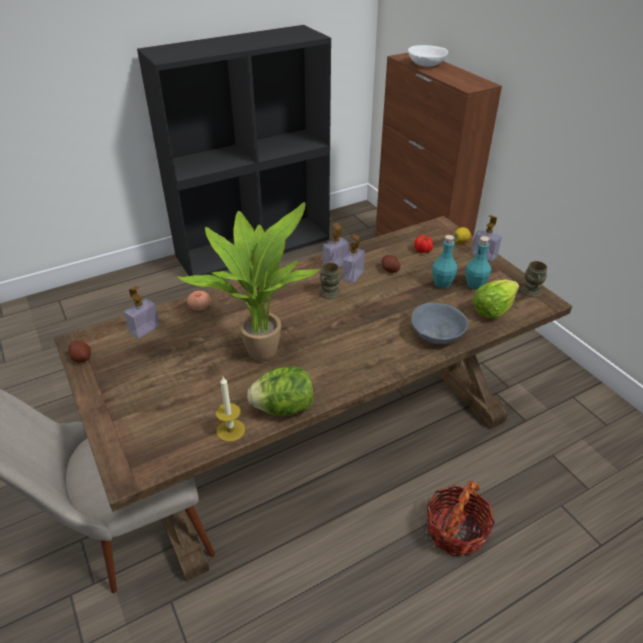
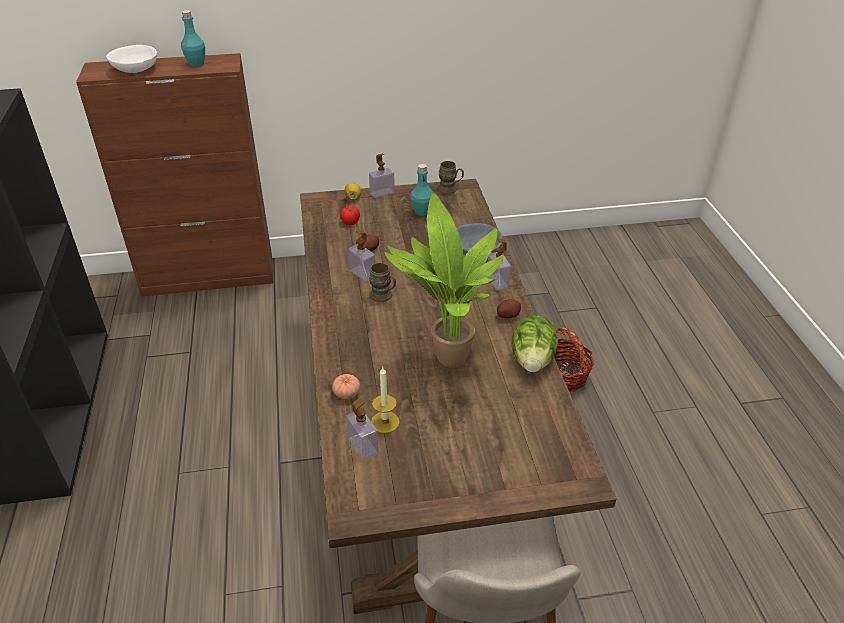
camera: 70 degrees left, 0 degrees up
potato [69,341,91,362] -> potato moved to [497,299,521,318]
candle [216,377,245,442] -> candle moved to [371,367,400,433]
soap dispenser [323,223,349,267] -> soap dispenser moved to [488,238,511,290]
turquoise bottle [432,235,457,288] -> turquoise bottle moved to [181,10,205,67]
lettuce [473,279,519,319] -> none

